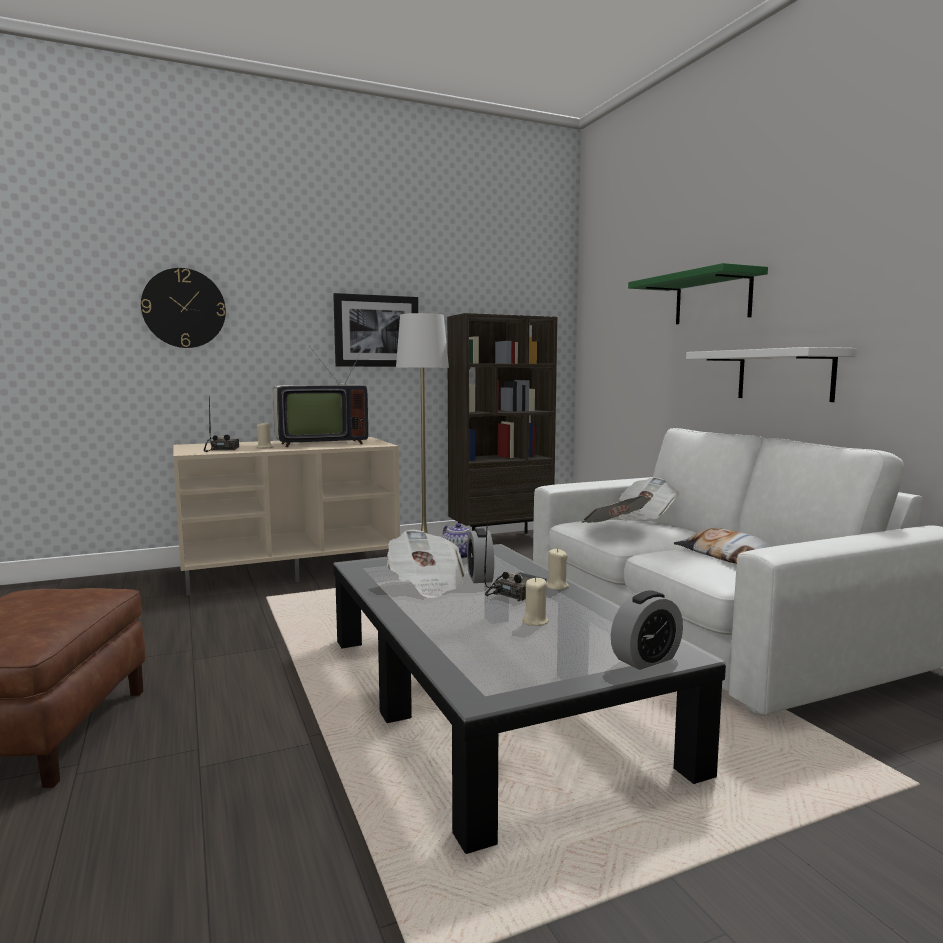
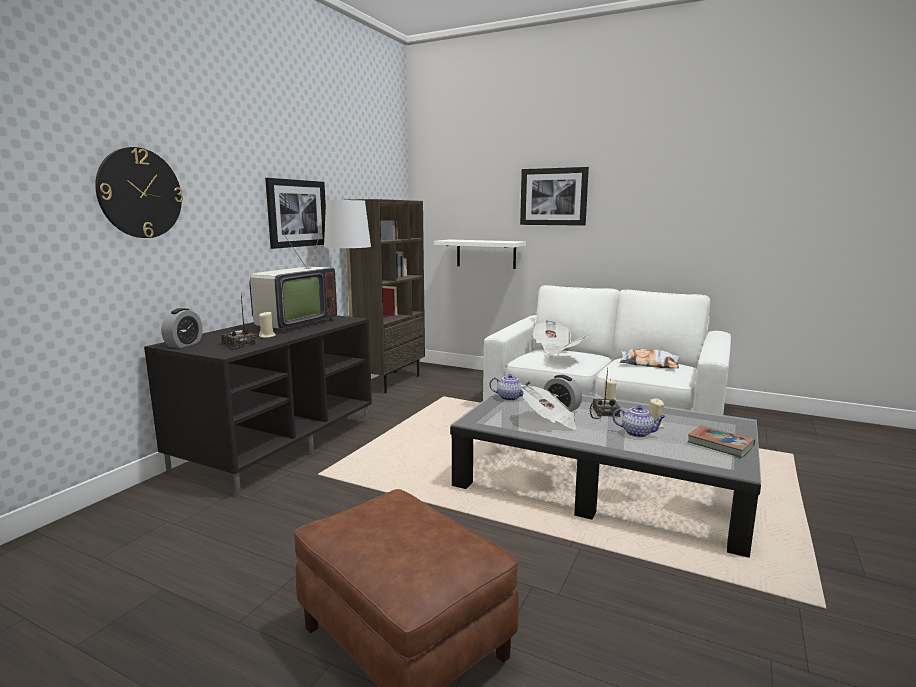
camera: 40 degrees left, 5 degrees up
beige tv stand [173,437,400,596] -> black tv stand [144,315,372,497]
alarm clock [611,591,683,670] -> alarm clock moved to [161,308,203,348]
green shelf [628,263,768,324] -> picture [520,167,589,226]
white shelf [686,347,857,402] -> white shelf moved to [434,240,526,269]
none -> teapot [613,405,666,437]
none -> book [688,425,755,458]

